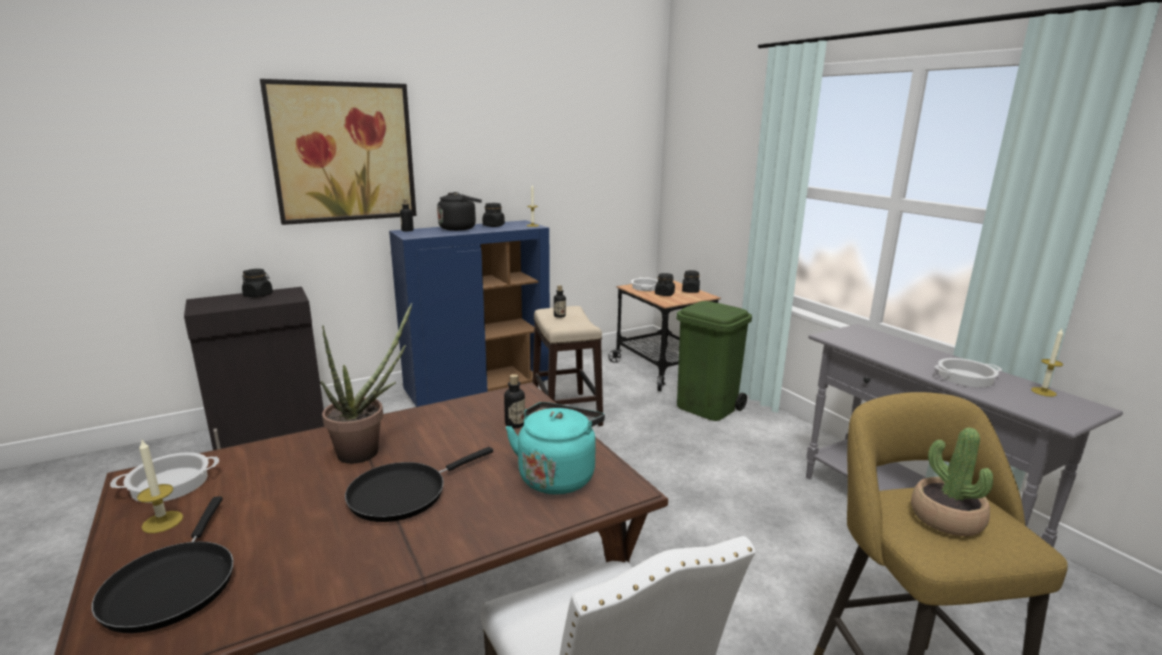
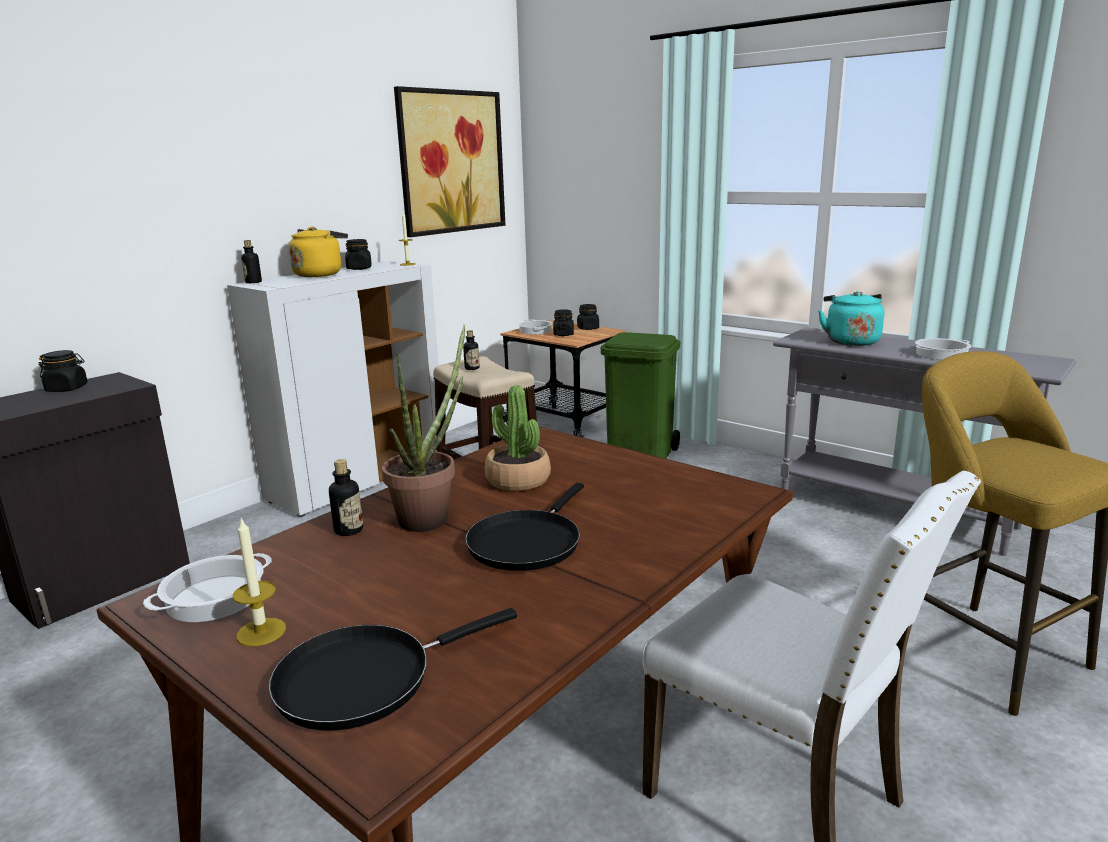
camera: 20 degrees left, 0 degrees up
black frying pan [91,496,234,633] -> black frying pan turned 90 degrees clockwise [269,608,517,730]
picture [260,79,416,225] -> picture moved to [394,86,505,237]
blue cabinet [389,220,550,407] -> white cabinet [227,261,439,517]
black kettle [437,192,482,231] -> yellow kettle [289,226,348,277]
bottle [504,374,525,428] -> bottle moved to [329,459,363,536]
turquoise kettle [506,402,605,494] -> turquoise kettle moved to [818,291,884,346]
potted plant [911,428,993,536] -> potted plant moved to [485,385,551,491]
candle [1031,329,1063,397] -> none

